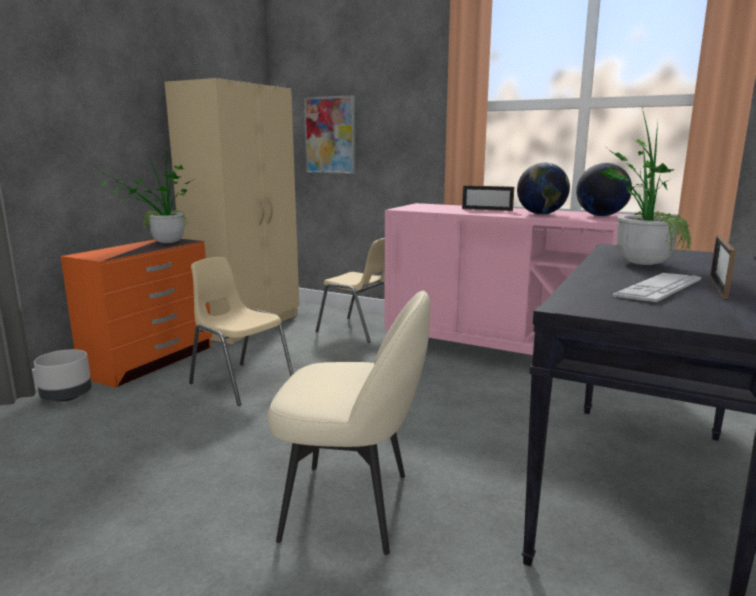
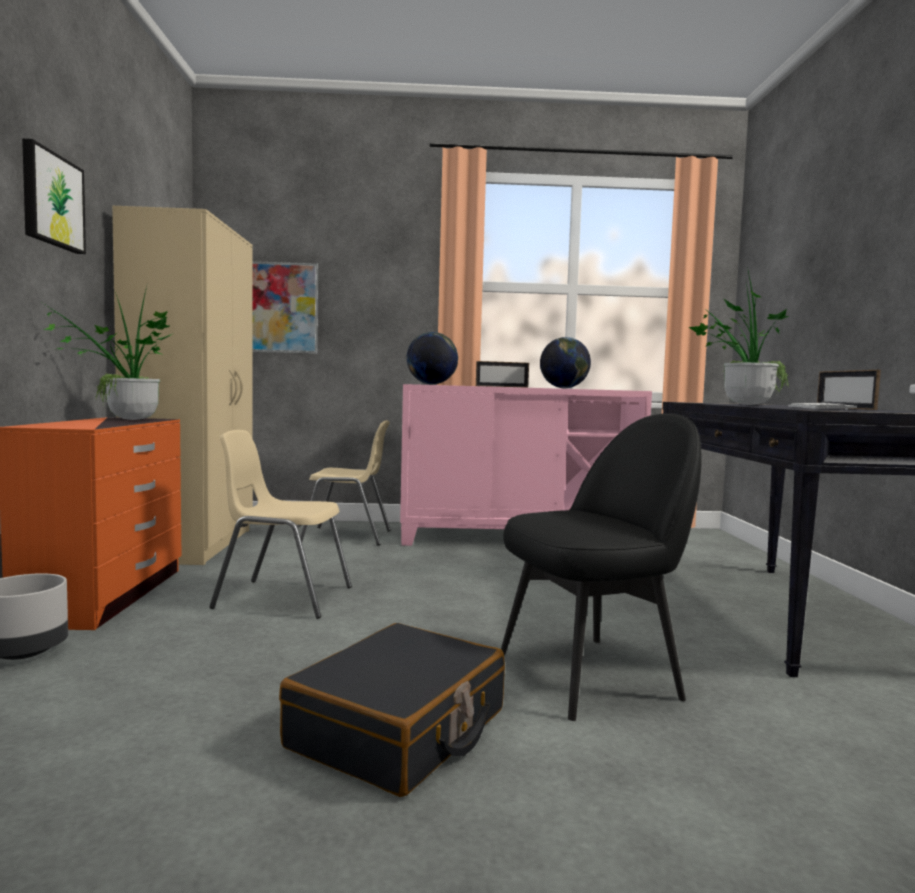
camera: 30 degrees left, 10 degrees down
beige chair [268,290,430,555] -> black chair [501,413,702,721]
globe [576,163,632,216] -> globe moved to [406,332,458,385]
none -> picture [22,139,86,254]
none -> black suitcase [279,623,505,797]

